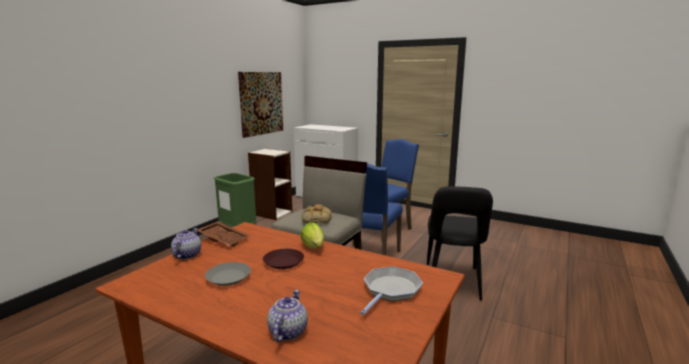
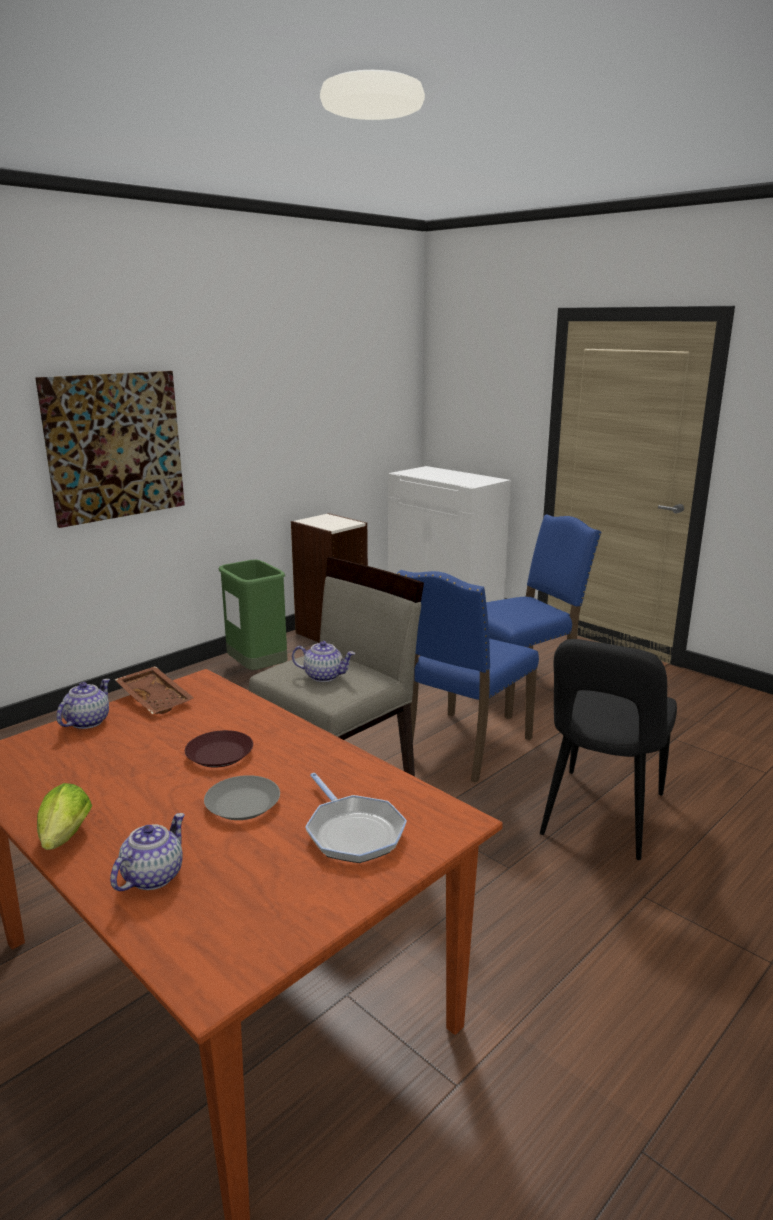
camera: 15 degrees right, 5 degrees up
grey plate [205,262,251,286] -> grey plate moved to [204,775,280,820]
picture [238,72,283,138] -> picture moved to [35,371,185,528]
lettuce [301,222,324,249] -> lettuce moved to [37,783,92,850]
bread [302,204,332,224] -> teapot [292,641,355,682]
frying pan [360,267,423,315] -> frying pan turned 105 degrees clockwise [305,773,407,863]

